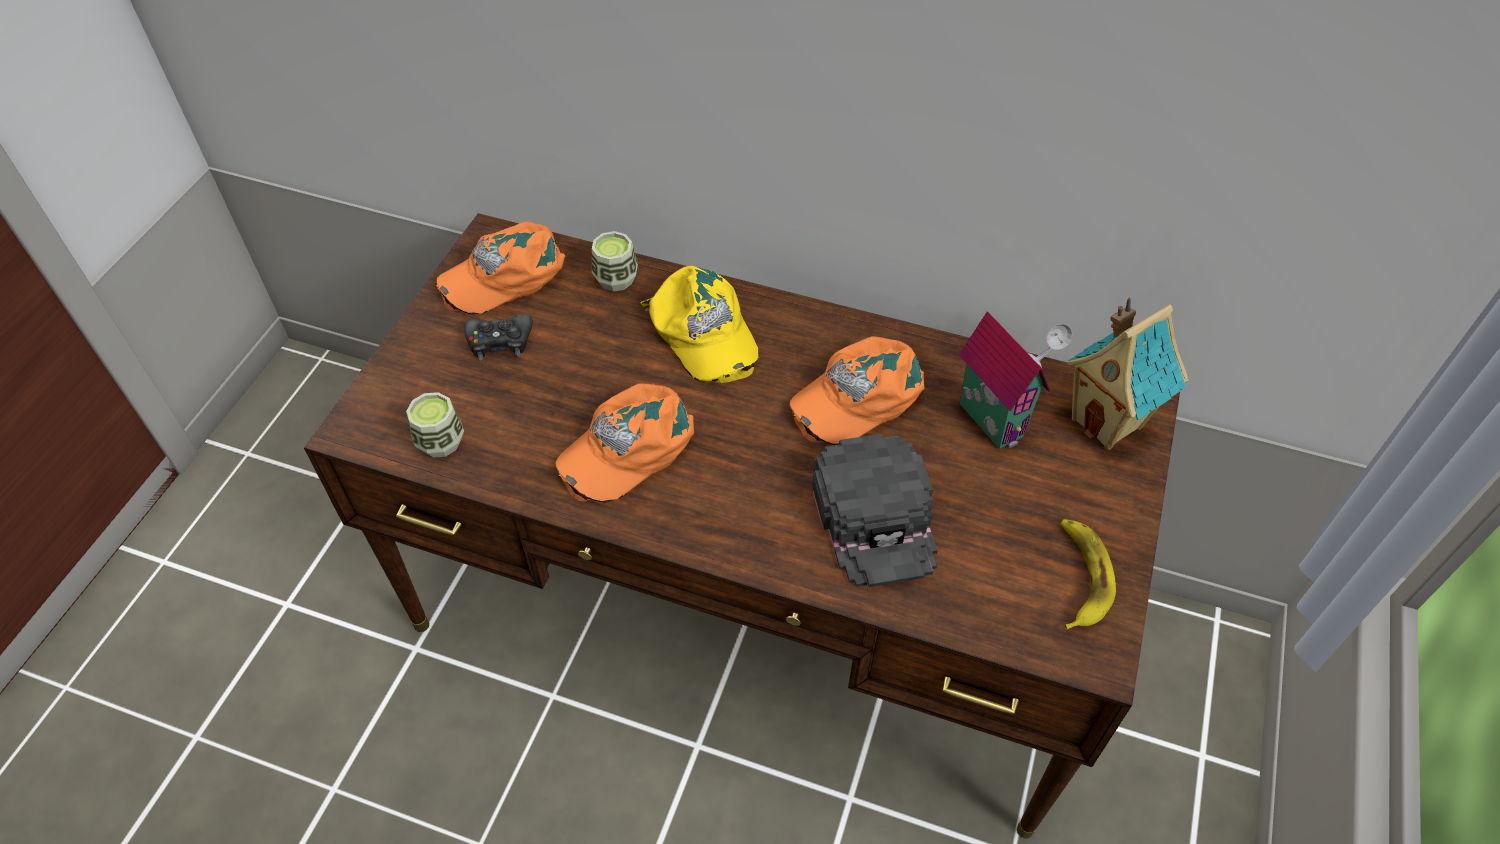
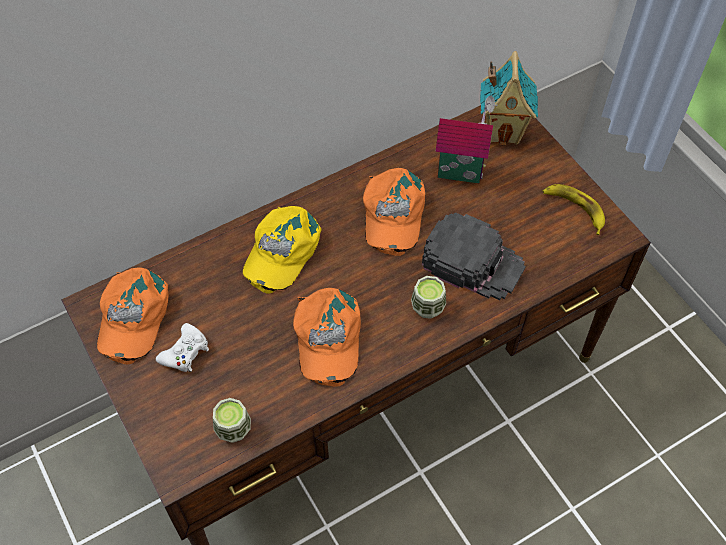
camera: 50 degrees left, 5 degrees up
black game controller [464,314,533,361] -> white game controller [156,323,209,372]
cup [592,231,638,292] -> cup moved to [411,276,446,319]
yellow cap [641,266,760,383] -> yellow cap turned 105 degrees clockwise [243,206,322,294]

